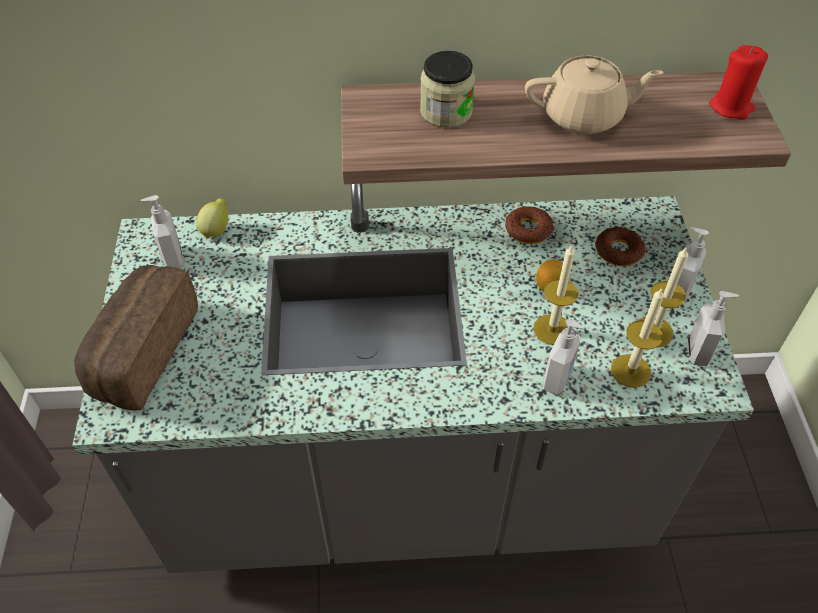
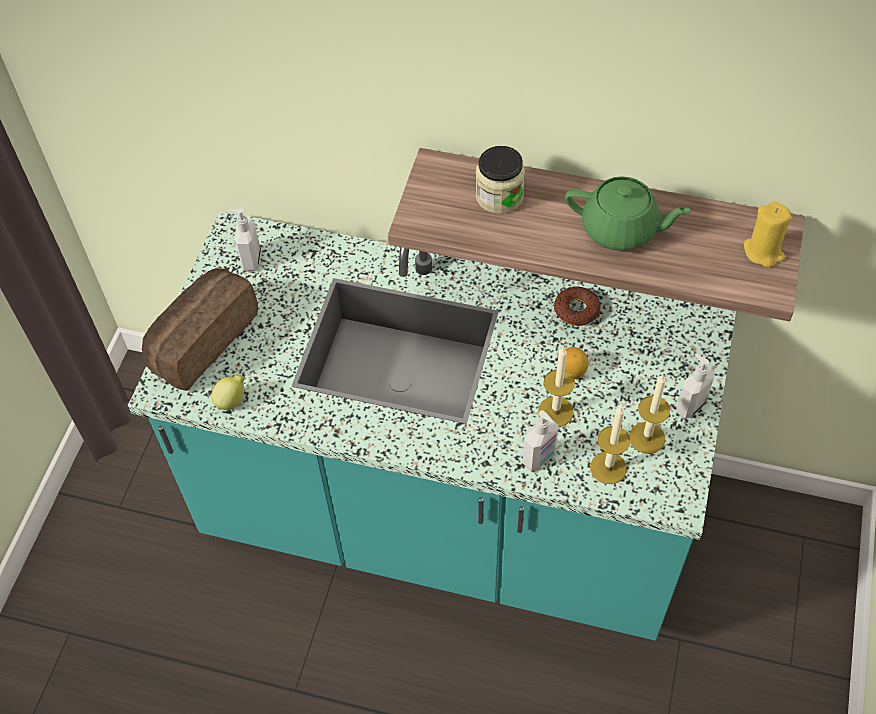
camera: 20 degrees right, 5 degrees up
grey counter [72,184,754,573] -> turquoise counter [128,211,736,641]
lemon [196,199,228,239] -> lemon moved to [211,375,245,410]
beige teapot [525,55,663,134] -> green teapot [565,176,691,251]
donut [595,226,646,266] -> none
soap dispenser [688,291,739,366] -> none
red candle [709,45,768,119] -> yellow candle [744,202,792,267]

